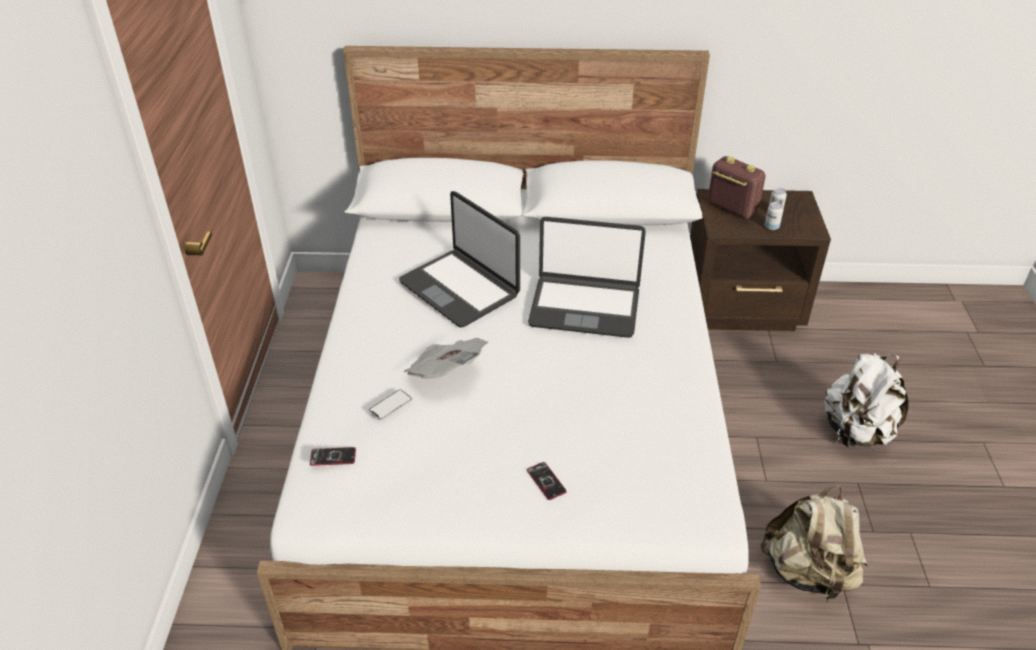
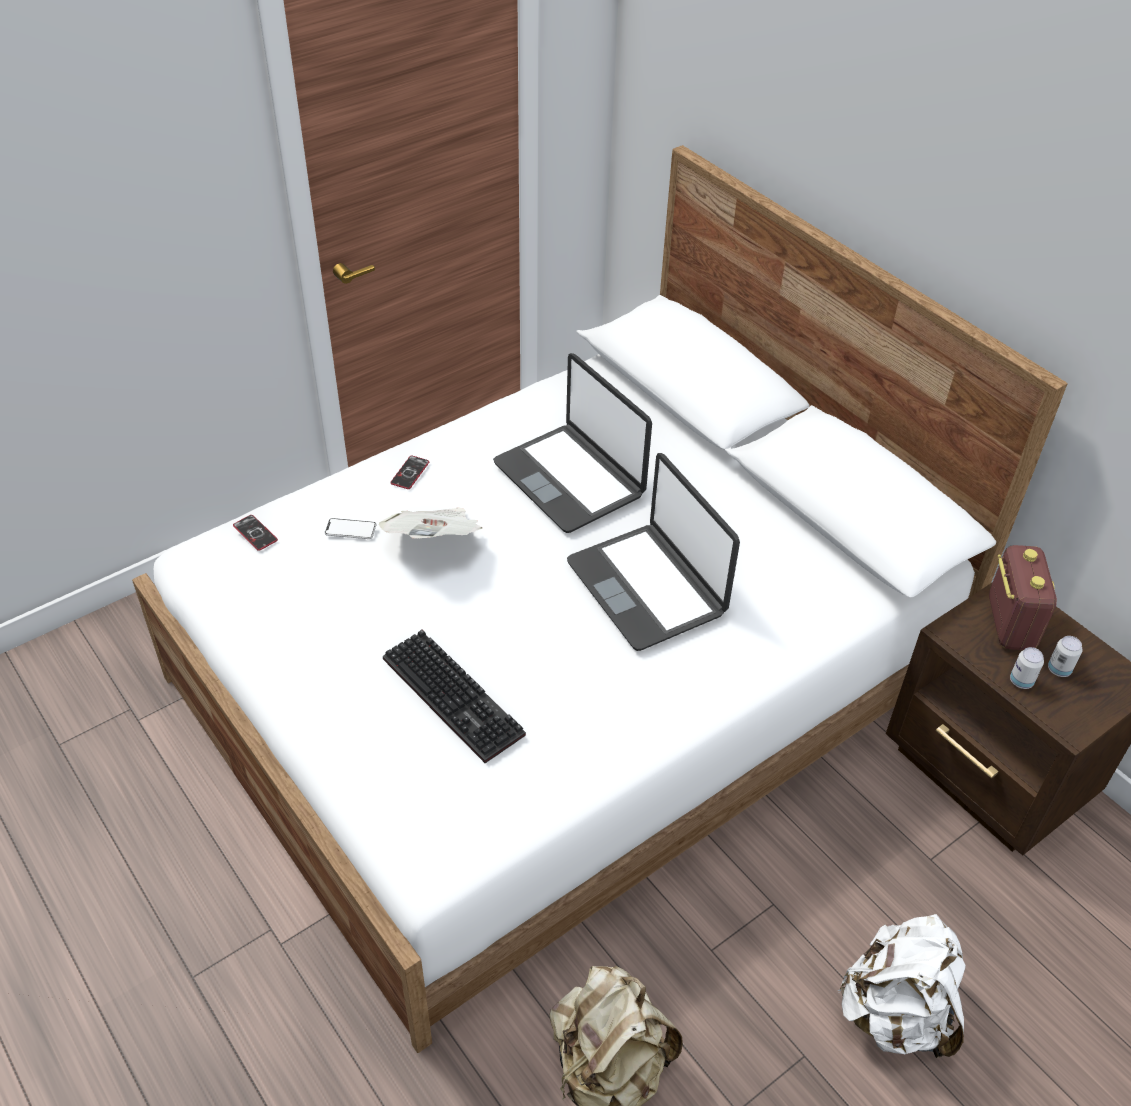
camera: 50 degrees right, 5 degrees up
laptop [399,191,520,328] -> laptop turned 45 degrees counterclockwise [493,353,652,533]
phone [527,462,567,500] -> phone moved to [390,456,429,489]
none -> keyboard [383,630,526,763]

